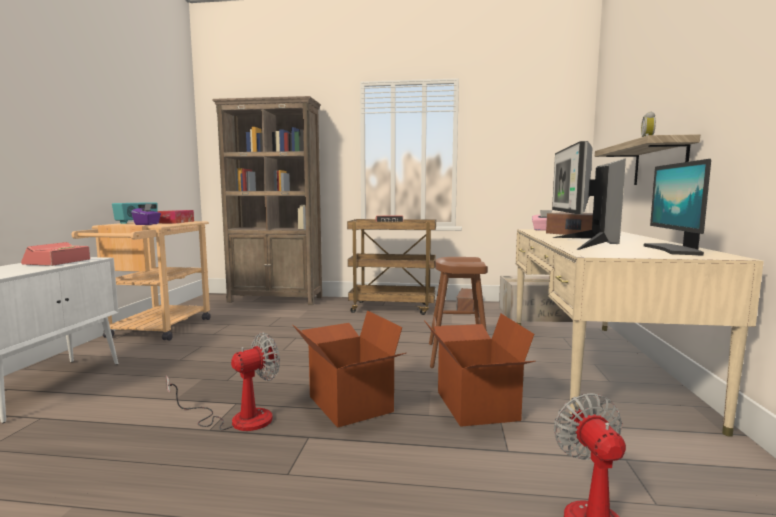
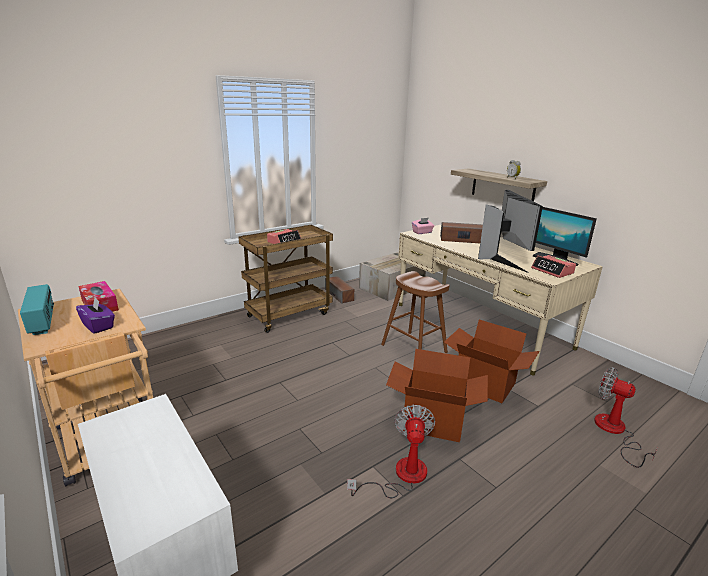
camera: 45 degrees left, 15 degrees up
alarm clock [21,242,90,266] -> alarm clock moved to [531,255,576,278]
brown bookcase [212,96,322,305] -> none
monitor [552,141,626,250] -> monitor turned 150 degrees counterclockwise [478,190,543,273]

